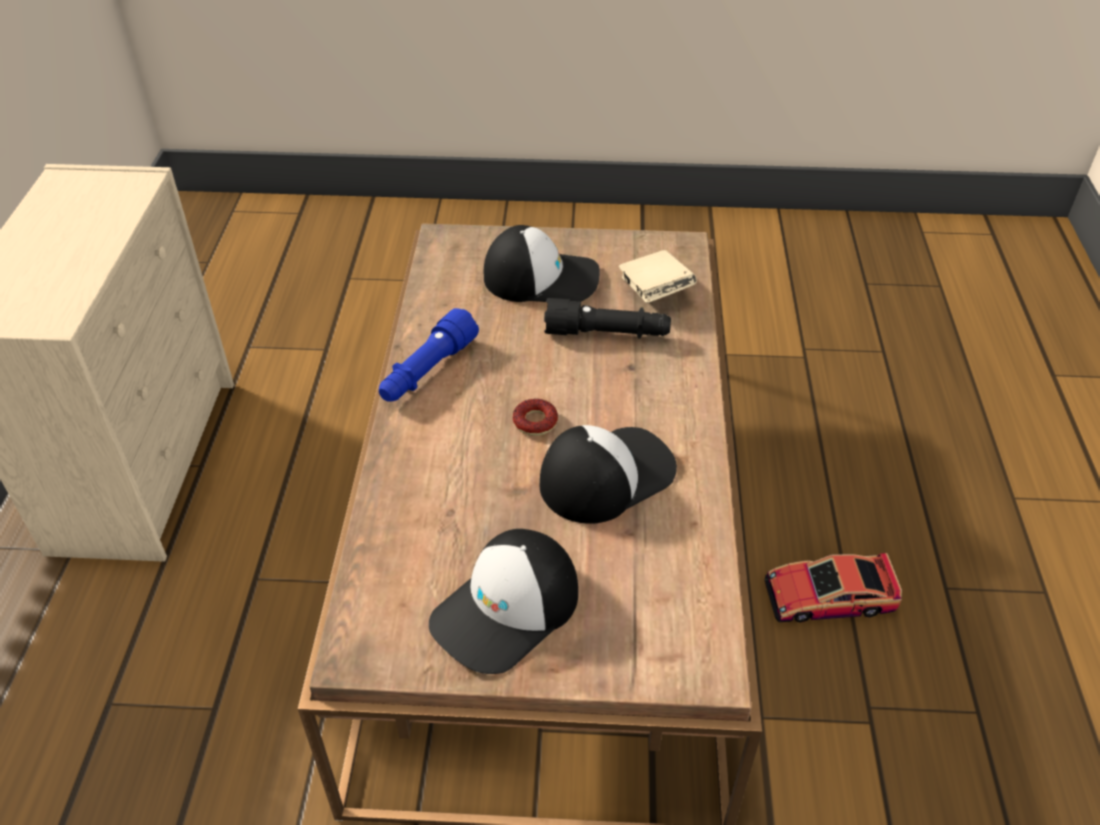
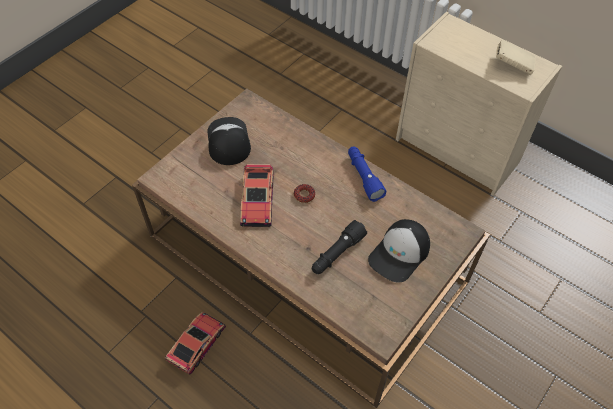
camera: 125 degrees right, 10 degrees up
cap [540,425,677,524] -> toy car [240,164,273,227]
beige book [619,250,697,303] -> beige book moved to [496,39,536,75]

